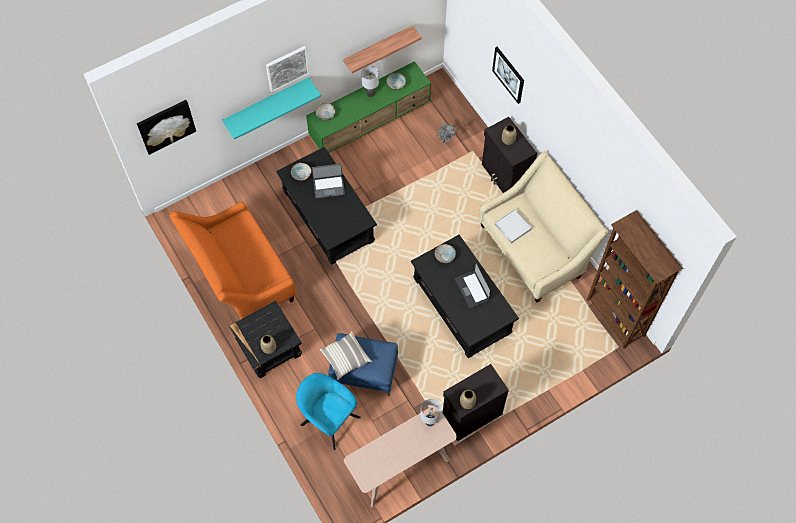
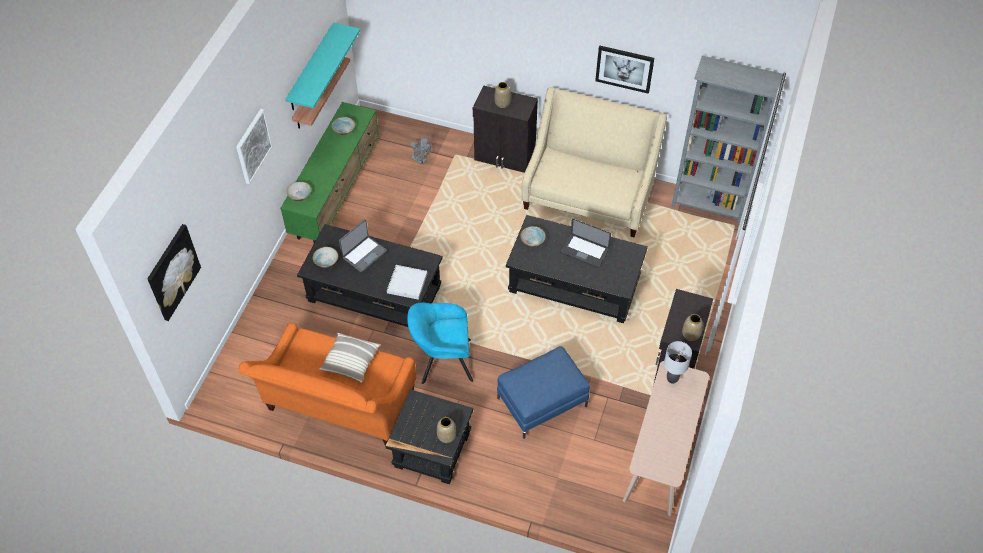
camera: 40 degrees left, 10 degrees down
turquoise shelf [222,77,321,140] -> turquoise shelf moved to [285,22,360,110]
turquoise armchair [296,373,361,450] -> turquoise armchair moved to [407,302,473,384]
pillow [320,331,372,380] -> pillow moved to [319,333,381,383]
grey table lamp [361,65,379,97] -> none
picture [492,47,524,104] -> picture moved to [595,46,654,94]
white tray [494,209,532,243] -> white tray moved to [387,265,428,300]
brown bookcase [587,210,683,349] -> grey bookcase [671,56,783,224]

